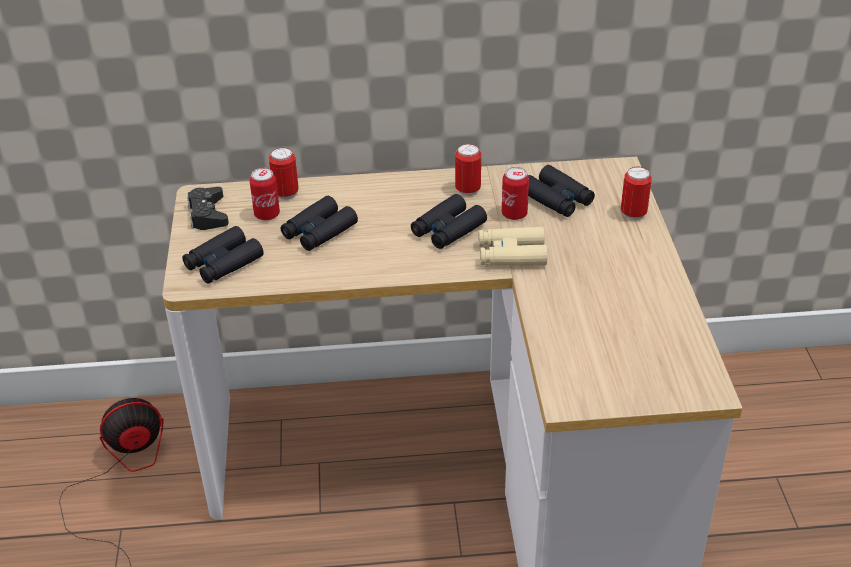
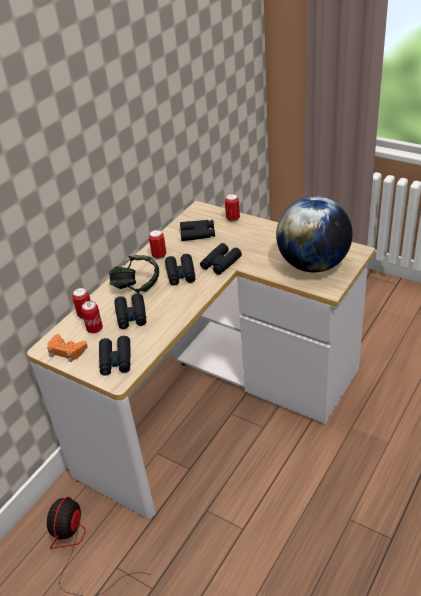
camera: 50 degrees left, 0 degrees up
black game controller [187,187,229,230] -> orange game controller [47,334,88,362]
beige binoculars [478,227,547,266] -> black binoculars [200,243,242,275]
can [502,167,529,220] -> none
none -> headphones [109,255,159,293]
none -> globe [276,196,353,272]

